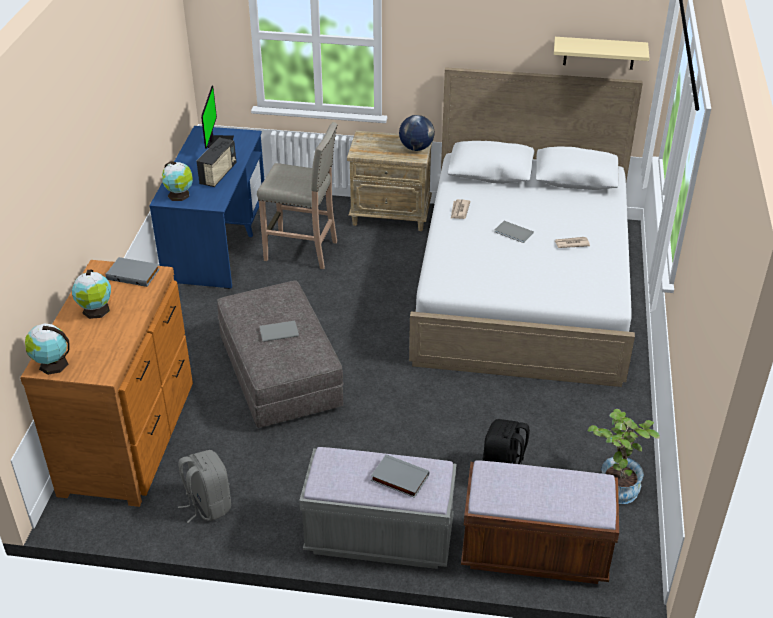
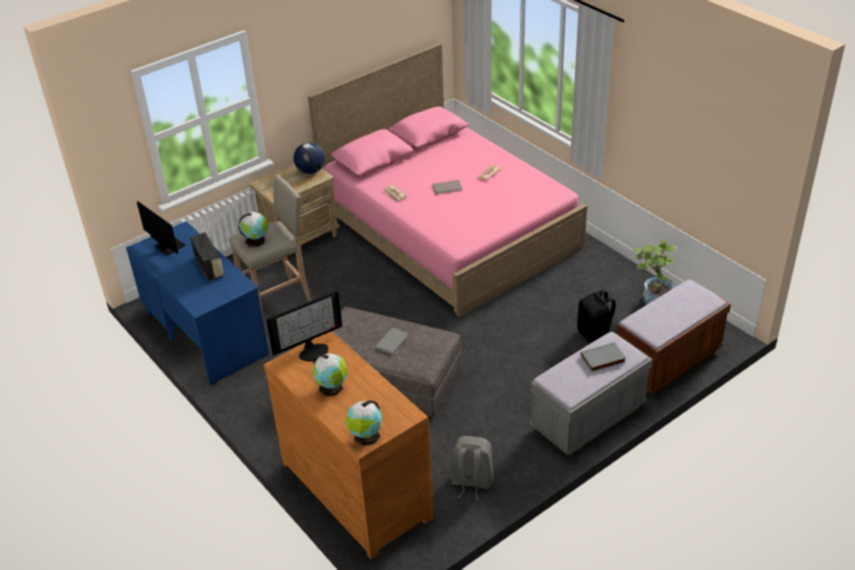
camera: 45 degrees left, 0 degrees up
grey book [105,257,160,287] -> monitor [266,290,342,362]
globe [162,161,193,201] -> globe moved to [238,212,268,247]
white bed [409,67,643,387] -> pink bed [308,43,587,317]
beige shelf [554,37,649,70] -> none

